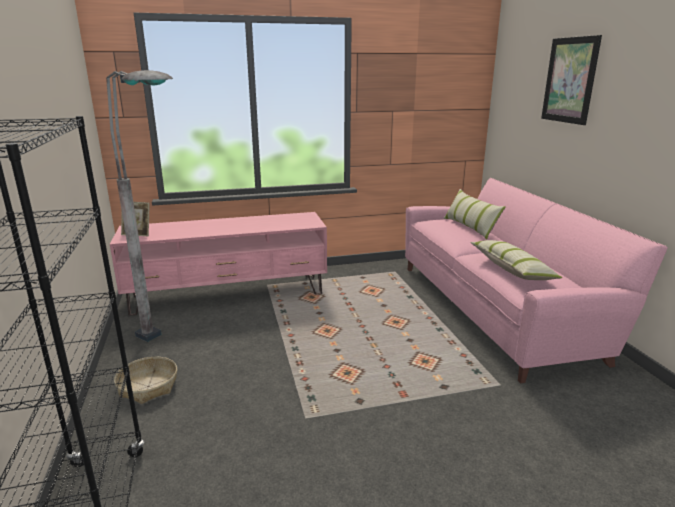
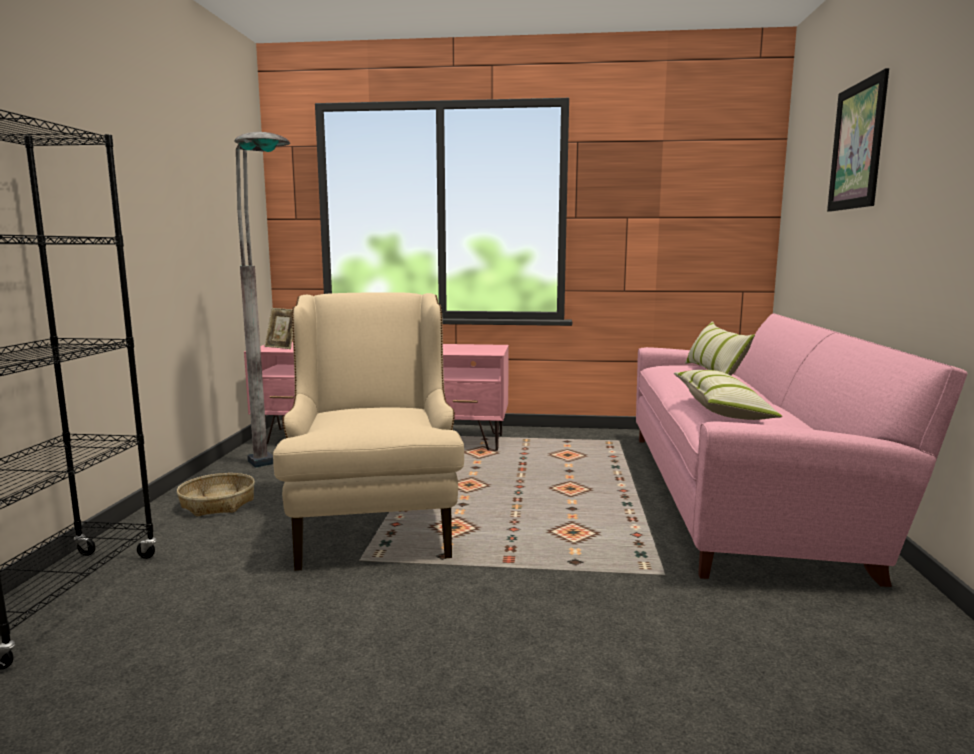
camera: 20 degrees right, 10 degrees down
none -> beige armchair [273,292,464,571]

